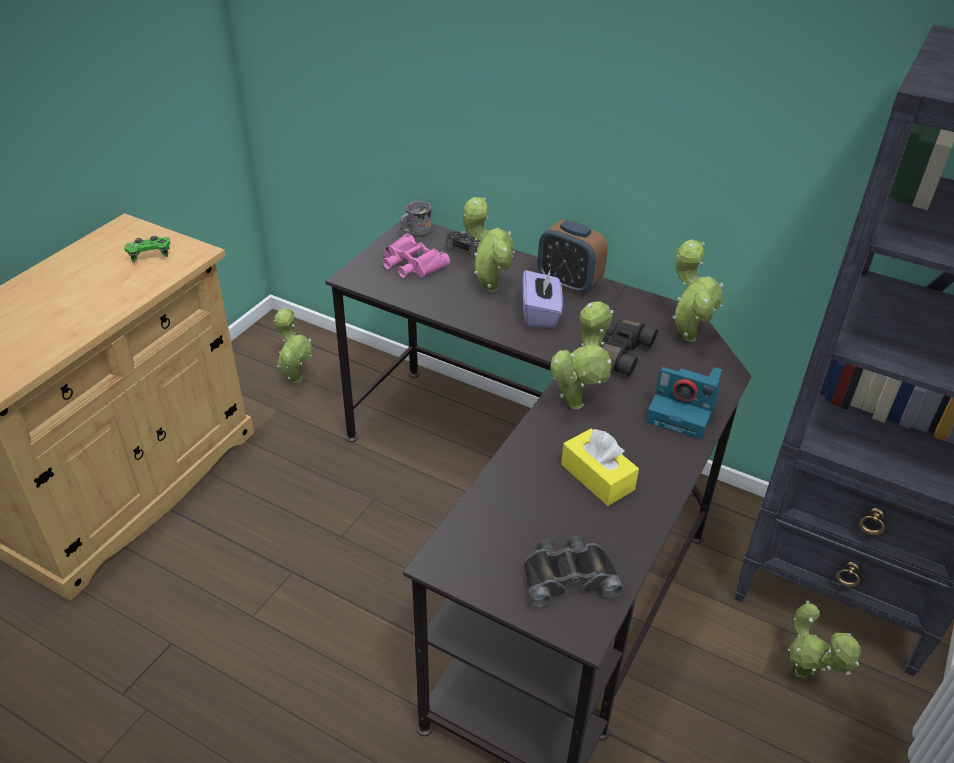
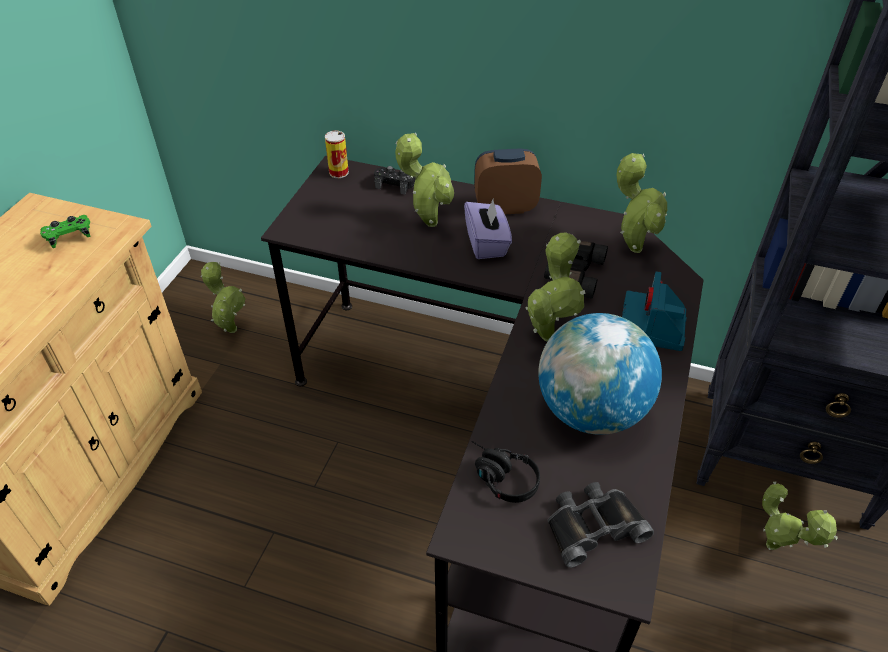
camera: 10 degrees left, 5 degrees up
pink binoculars [383,233,450,278] -> none
grey mug [400,201,432,237] -> can [325,131,349,178]
alarm clock [538,220,608,294] -> alarm clock turned 150 degrees clockwise [474,148,542,214]
yellow tissue box [561,428,639,506] -> globe [538,313,662,435]
camera [646,367,722,439] -> camera turned 90 degrees clockwise [622,271,686,351]
none -> black headphones [472,441,540,503]

